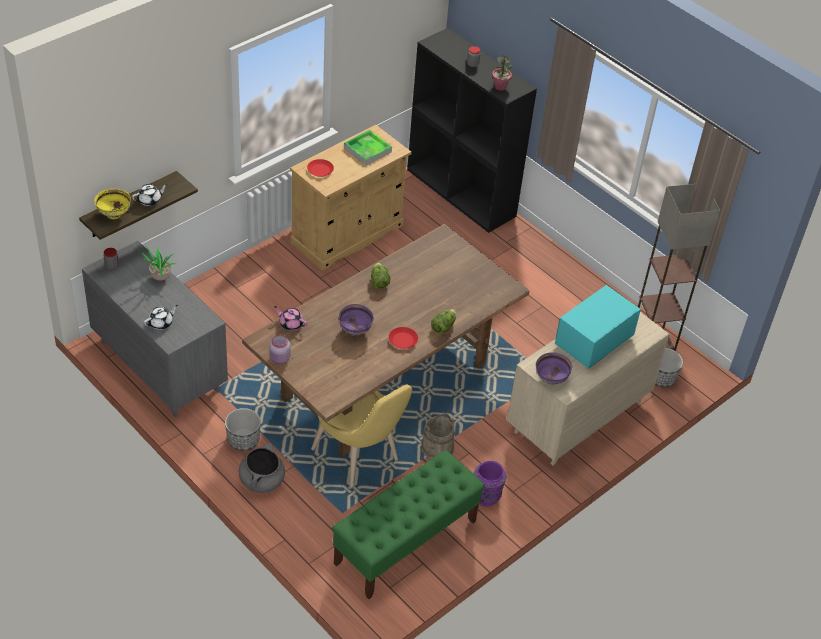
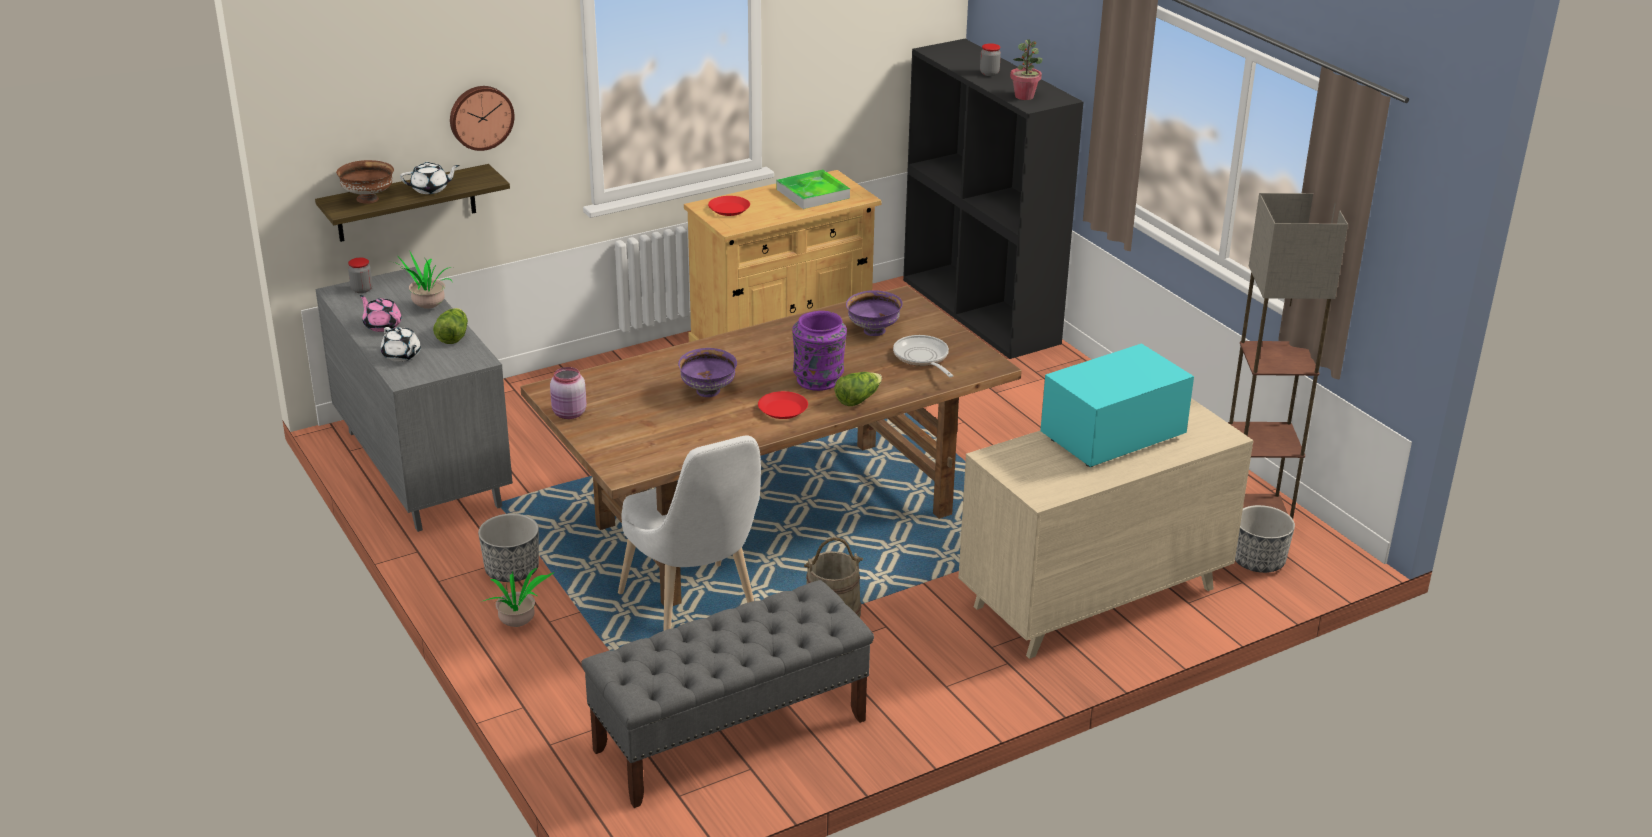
camera: 15 degrees right, 15 degrees down
yellow bowl [94,188,131,219] -> brown bowl [336,160,394,204]
white teapot [144,305,178,330] -> white teapot turned 75 degrees clockwise [381,327,421,362]
grey cooking pot [239,443,285,493] -> potted plant [481,568,554,627]
pink teapot [274,306,307,330] -> pink teapot moved to [360,295,402,332]
yellow chair [311,384,412,487] -> white chair [618,436,761,631]
green bench [332,450,485,599] -> grey bench [581,580,874,808]
lettuce [371,263,390,289] -> lettuce moved to [433,308,468,344]
purple vase [474,461,506,506] -> purple vase moved to [792,311,847,391]
purple bowl [536,352,572,384] -> purple bowl moved to [846,290,903,336]
none -> wall clock [450,86,515,151]
none -> frying pan [893,335,953,377]

